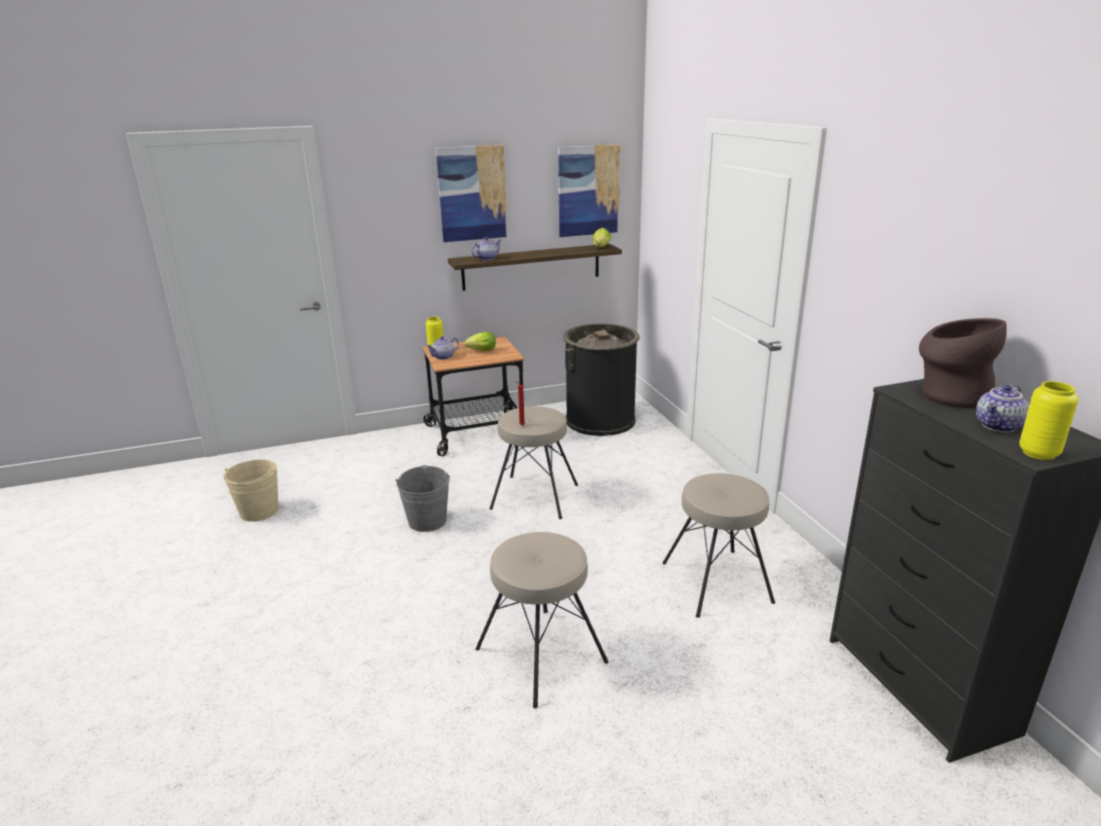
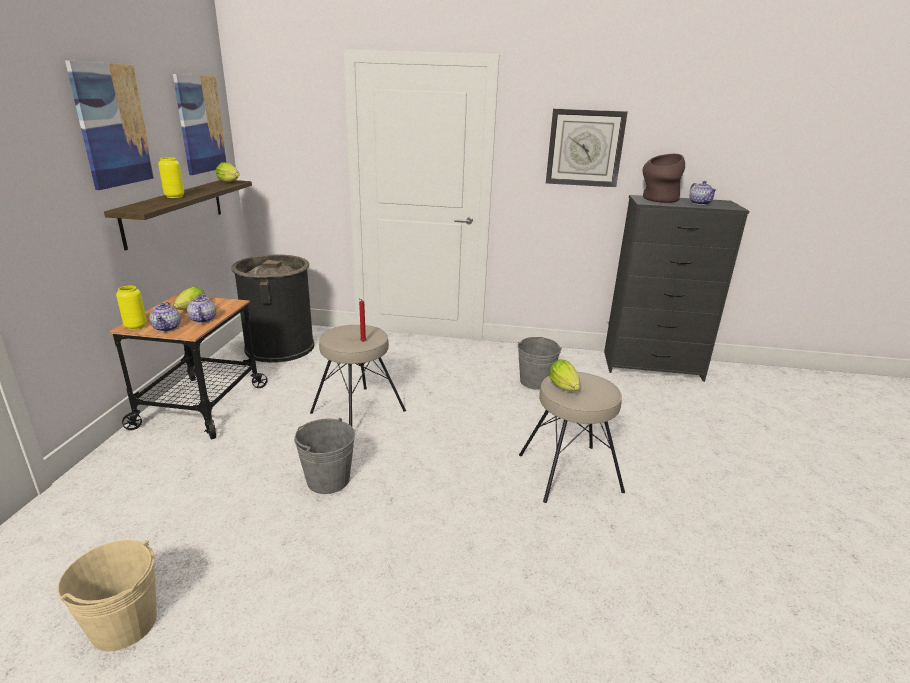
camera: 65 degrees left, 0 degrees up
teapot [471,237,501,260] -> teapot moved to [187,294,216,323]
beige stool [662,473,775,618] -> grey bucket [517,337,562,390]
yellow vase [1019,381,1078,460] -> yellow vase moved to [158,157,184,198]
none -> wall clock [546,109,628,187]
none -> lettuce [549,359,580,391]

